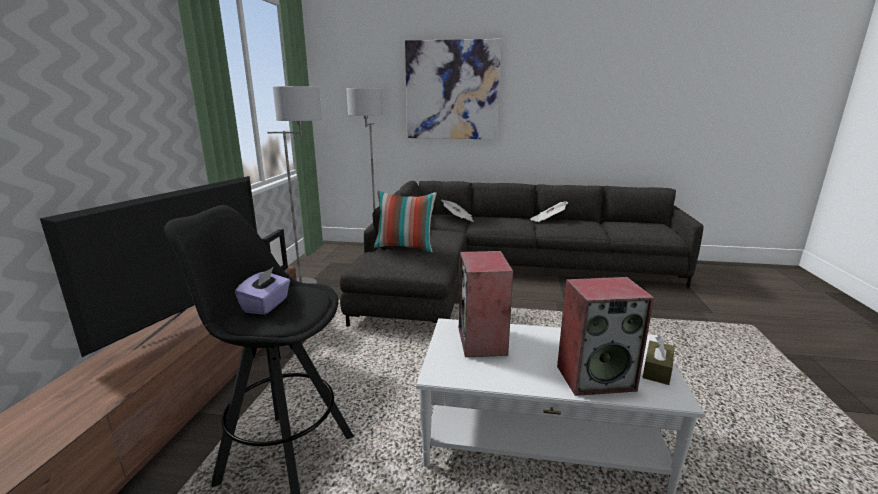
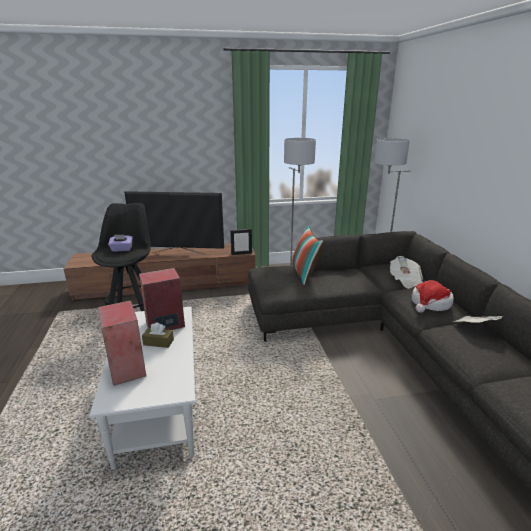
camera: 70 degrees right, 5 degrees up
picture [405,39,501,140] -> none
brown tissue box [642,336,674,385] -> brown tissue box moved to [142,323,174,348]
none -> hat [412,280,454,313]

